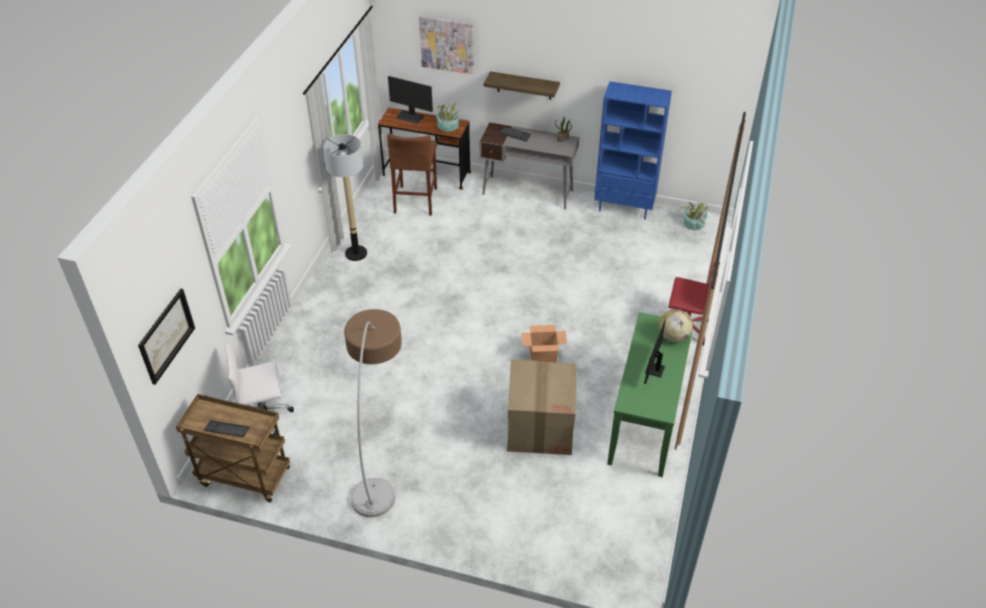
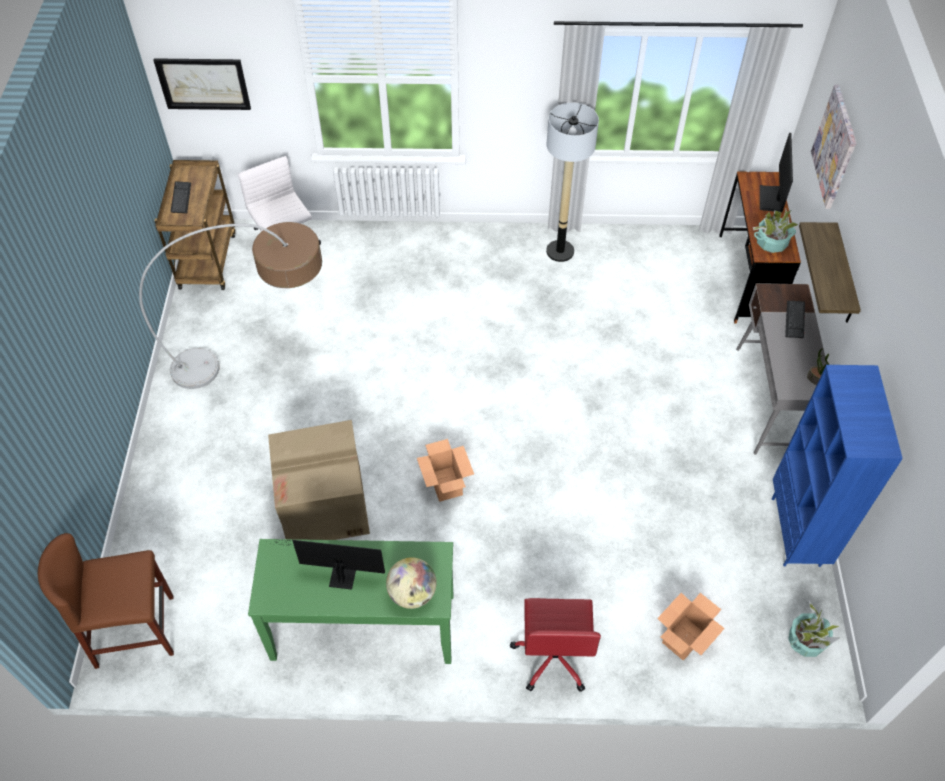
camera: 75 degrees right, 10 degrees up
brown stool [387,134,437,216] -> brown stool moved to [38,533,174,669]
none -> cardboard box [657,593,725,661]

